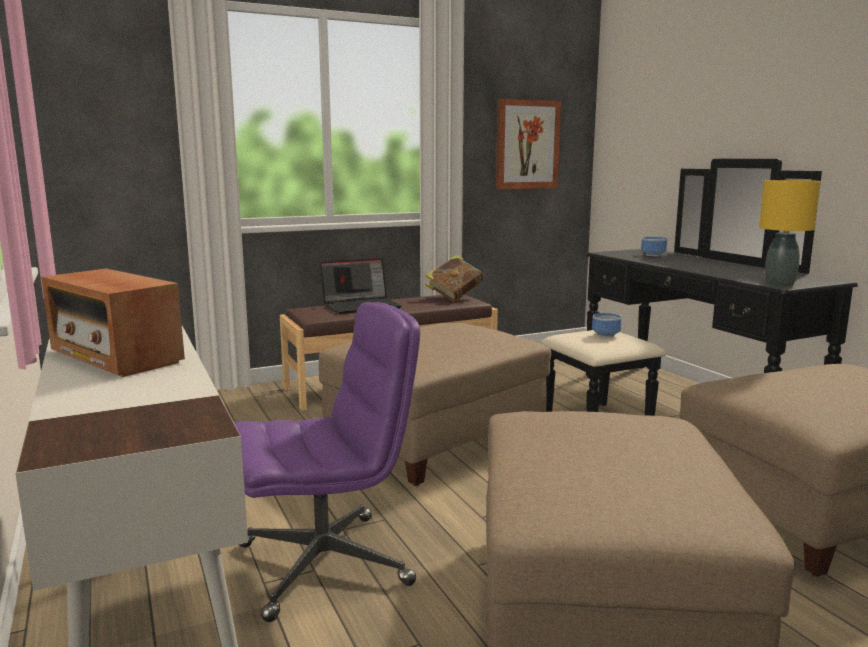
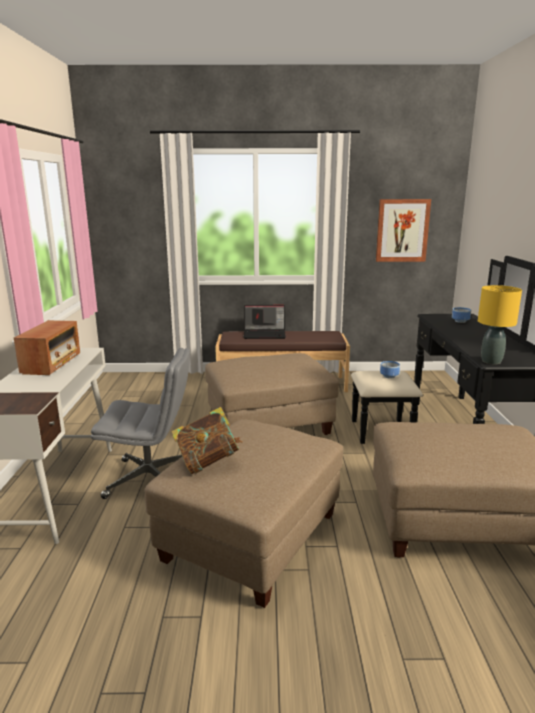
camera: 25 degrees right, 5 degrees up
radio [41,268,185,377] -> radio turned 150 degrees counterclockwise [14,320,80,375]
purple office chair [234,302,420,622] -> grey office chair [91,348,190,499]
book [426,254,483,302] -> book moved to [171,407,242,474]

